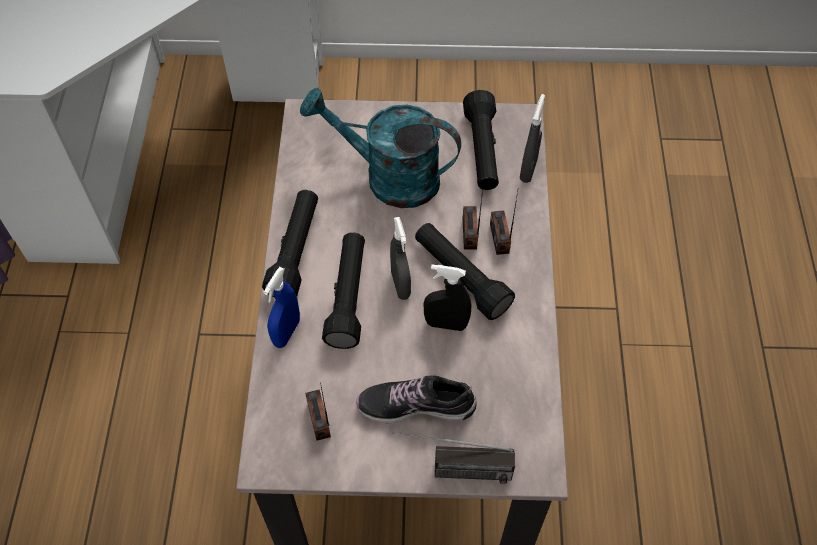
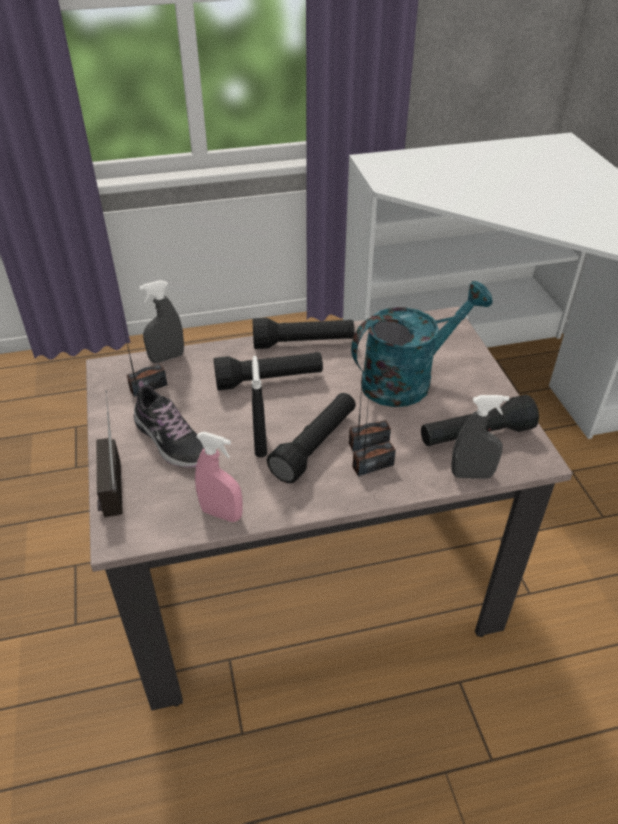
camera: 75 degrees right, 15 degrees down
blue spray bottle [264,267,300,348] -> none
turquoise watering can [300,88,461,208] -> turquoise watering can turned 60 degrees clockwise [351,281,493,407]
shoe [356,375,477,423] -> shoe turned 150 degrees clockwise [134,381,204,468]
grey spray bottle [390,217,411,300] -> grey spray bottle moved to [139,280,184,363]
none -> pink spray bottle [195,432,243,522]

